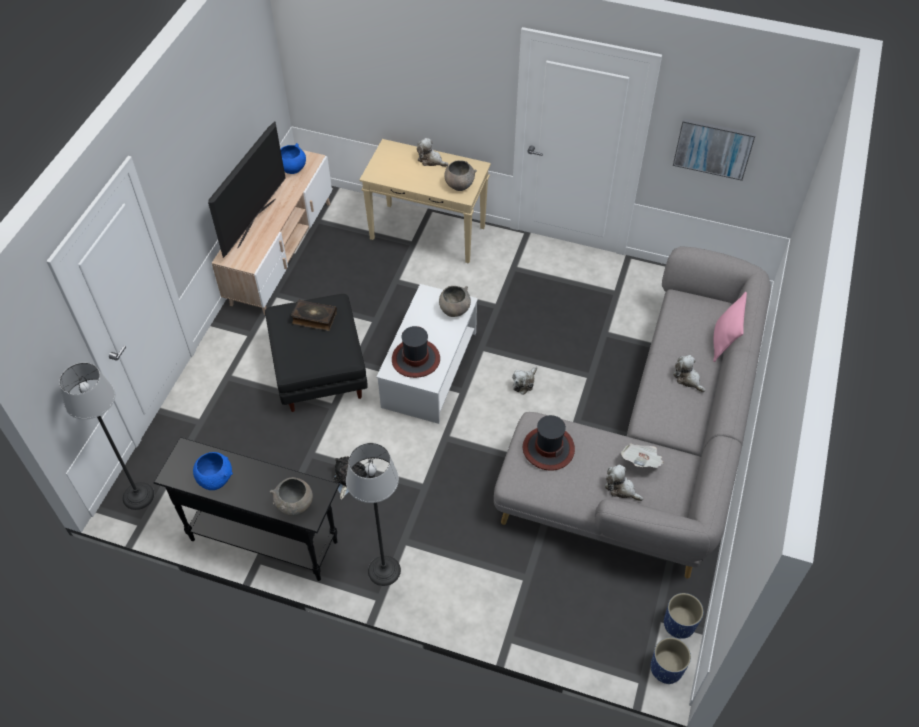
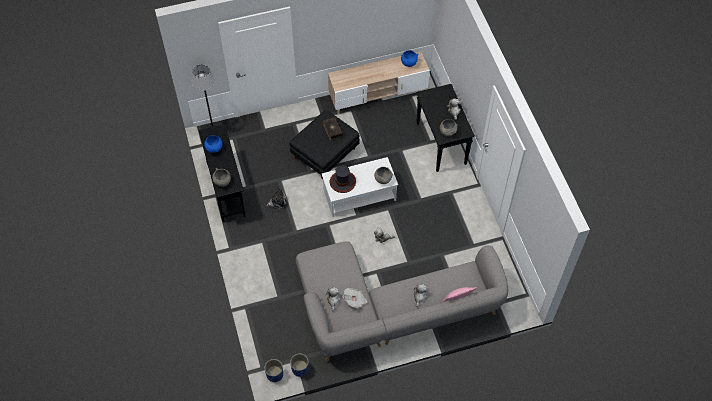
camera: 55 degrees right, 5 degrees up
television [208,121,286,258] -> none
floor lamp [346,443,401,586] -> none
beige console table [359,139,491,263] -> black console table [416,84,475,172]
hat [523,415,575,471] -> none
picture [673,118,756,181] -> none

